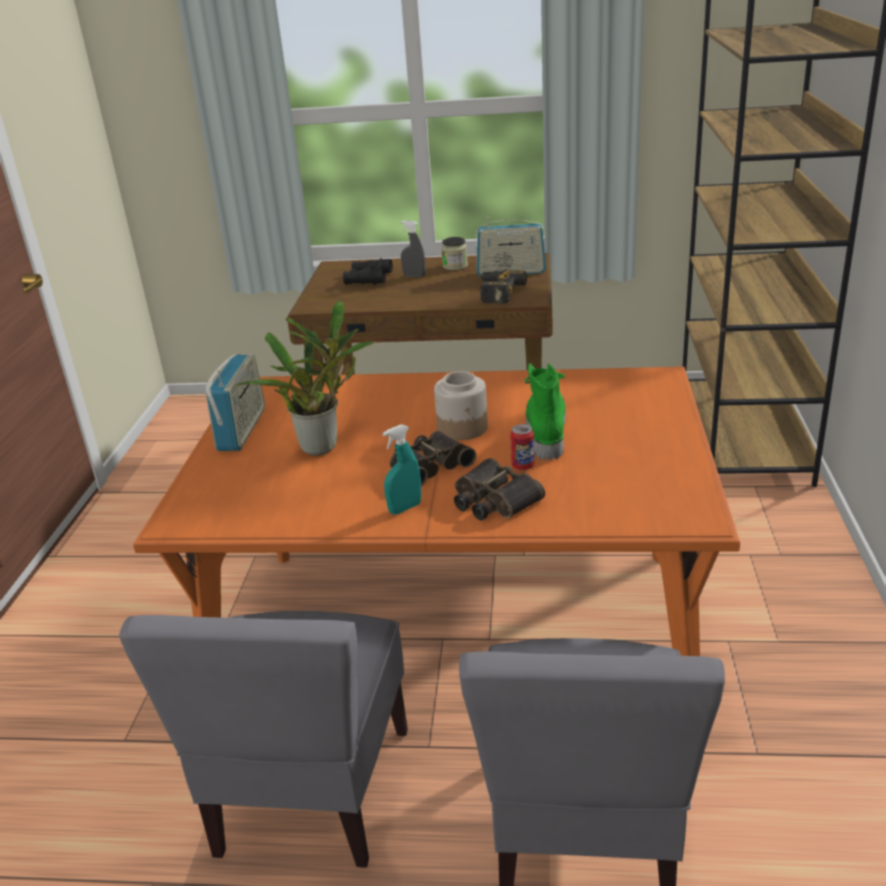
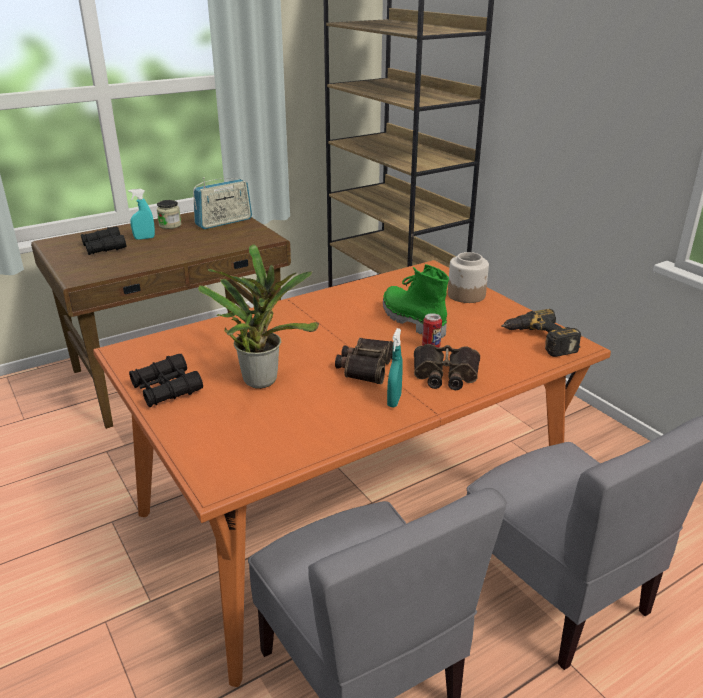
camera: 40 degrees left, 0 degrees up
radio [206,354,265,451] -> black binoculars [129,354,203,407]
grey spray bottle [400,221,426,277] -> turquoise spray bottle [128,189,155,239]
jar [434,371,488,440] -> jar moved to [448,252,489,303]
power drill [478,269,527,303] -> power drill moved to [501,309,582,357]

